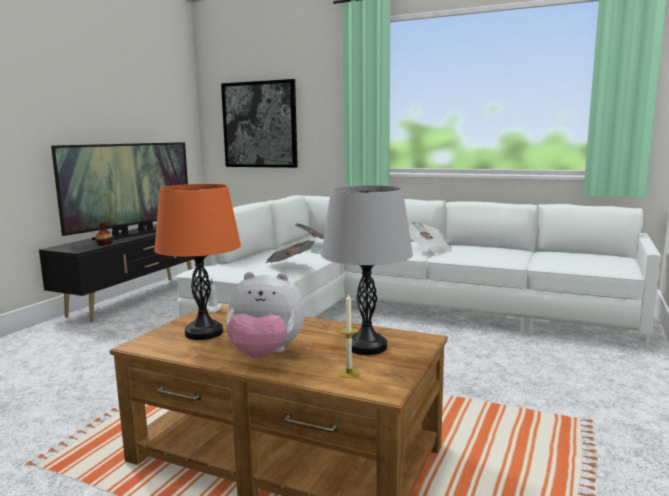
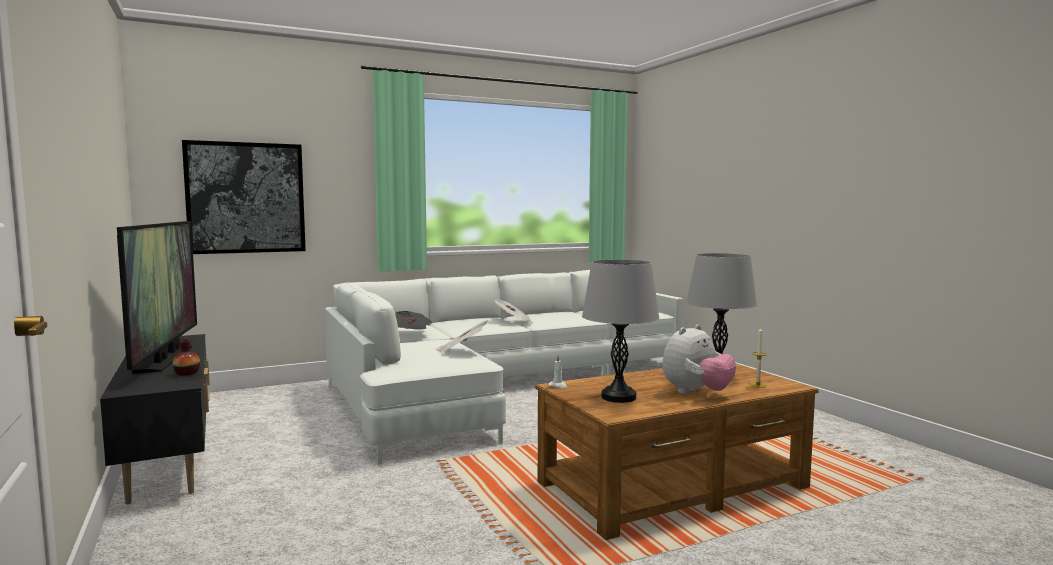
camera: 50 degrees left, 5 degrees down
orange table lamp [154,184,241,340] -> grey table lamp [582,259,659,403]

